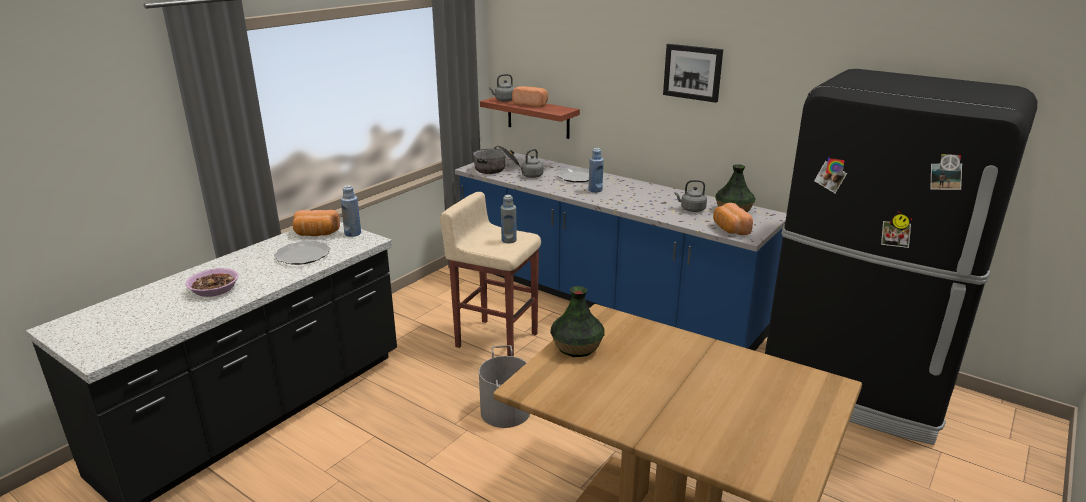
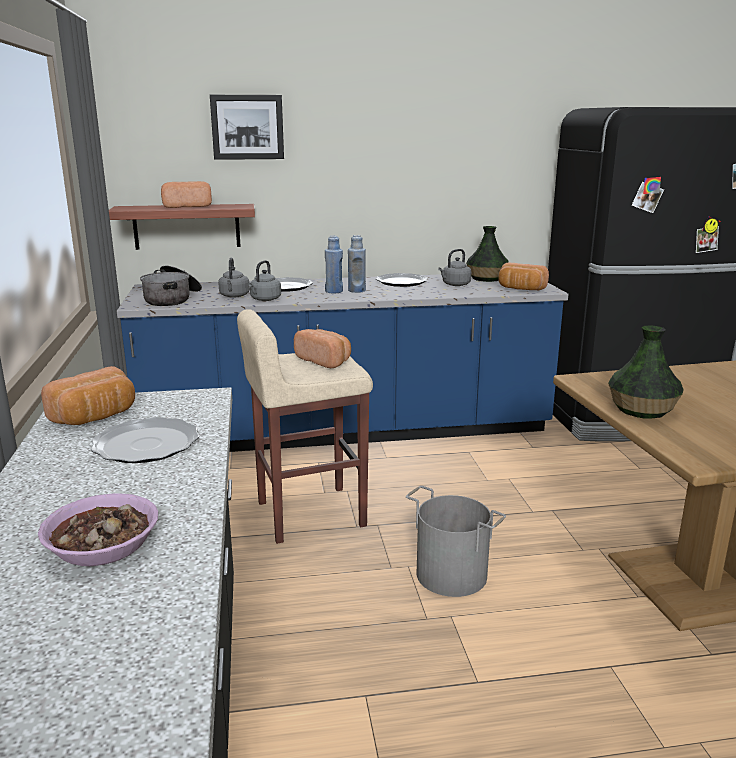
camera: 45 degrees left, 5 degrees down
blue bottle [340,185,361,237] -> blue bottle moved to [348,235,366,293]
grey kettle [489,74,514,102] -> grey kettle moved to [249,260,281,301]
grey bottle [501,195,517,243] -> bread [294,329,351,368]
picture [663,44,723,103] -> picture moved to [210,95,284,160]
none -> plate [376,273,428,287]

